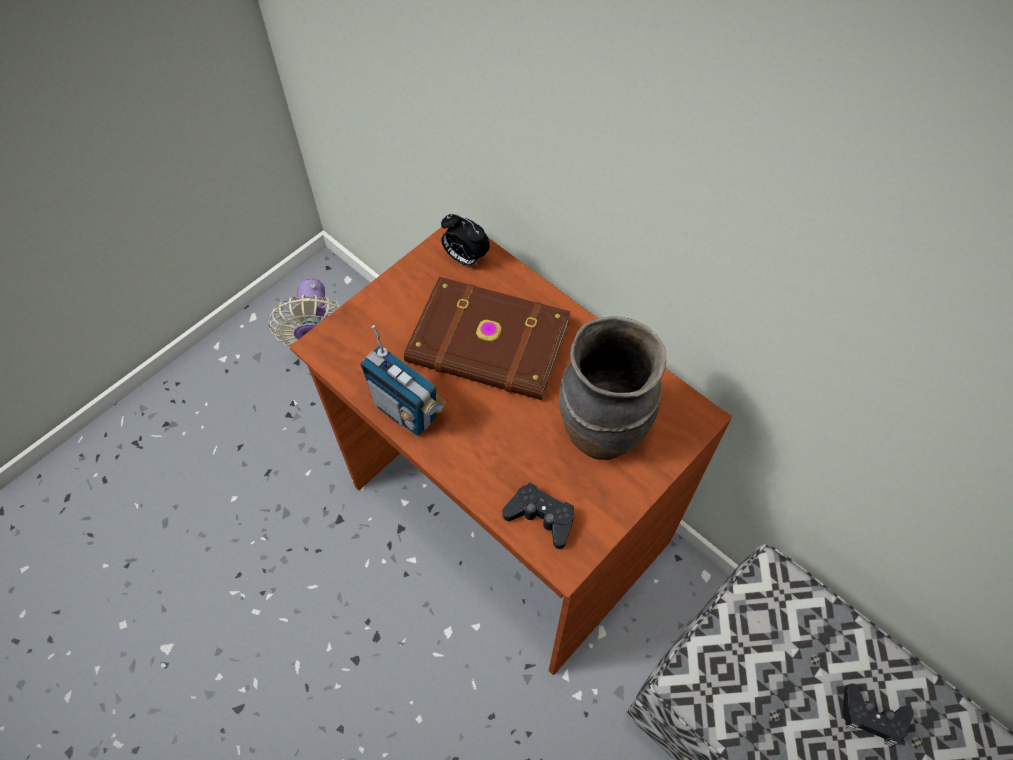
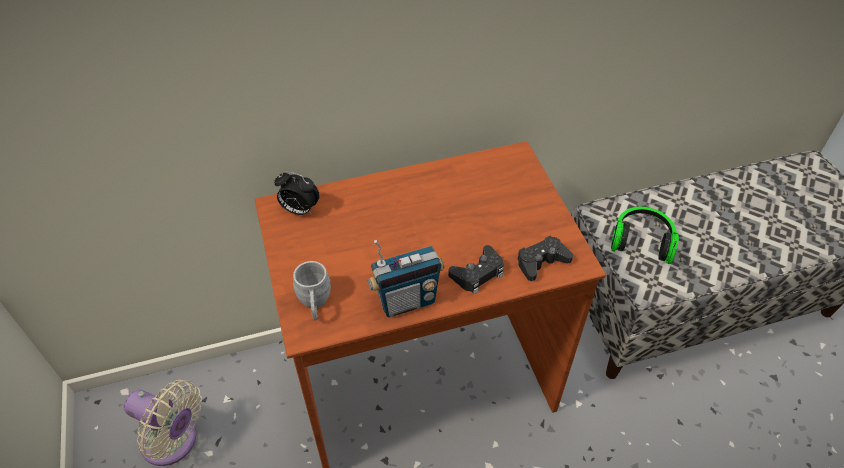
camera: 60 degrees left, 10 degrees down
brown book [404,277,570,400] -> none
alarm clock [441,213,490,267] -> alarm clock turned 45 degrees clockwise [274,171,320,215]
brown vase [559,316,667,460] -> none
black game controller [843,683,914,747] -> black game controller moved to [448,245,504,294]
none -> grey mug [293,261,331,320]
none -> headphones [611,207,679,264]

